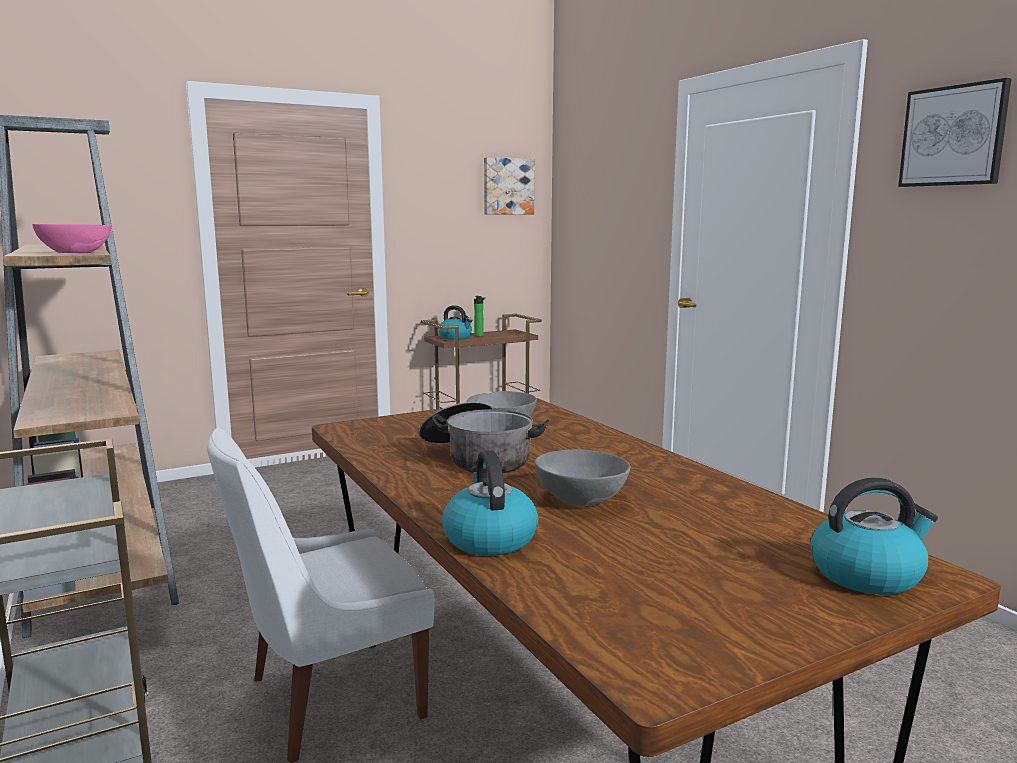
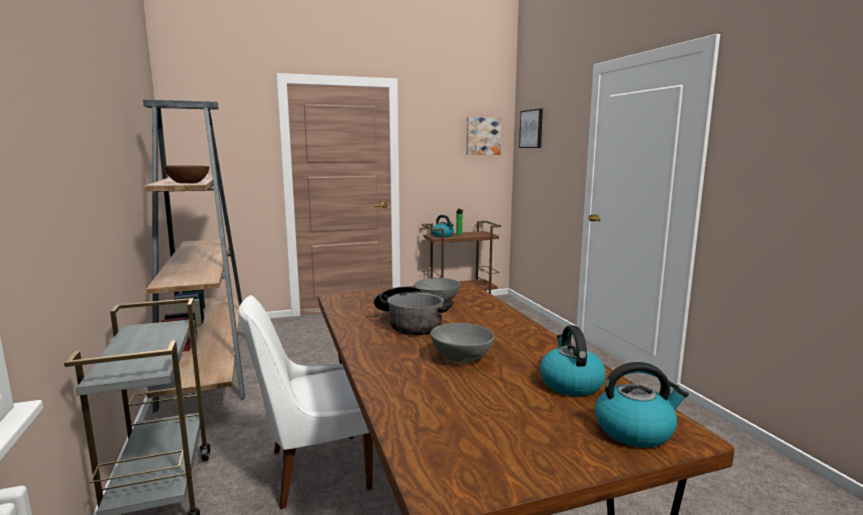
camera: 10 degrees right, 0 degrees up
pink bowl [33,224,111,253] -> brown bowl [163,165,209,183]
kettle [442,450,538,556] -> kettle moved to [540,325,606,396]
picture [898,78,1012,187] -> picture moved to [519,109,543,148]

